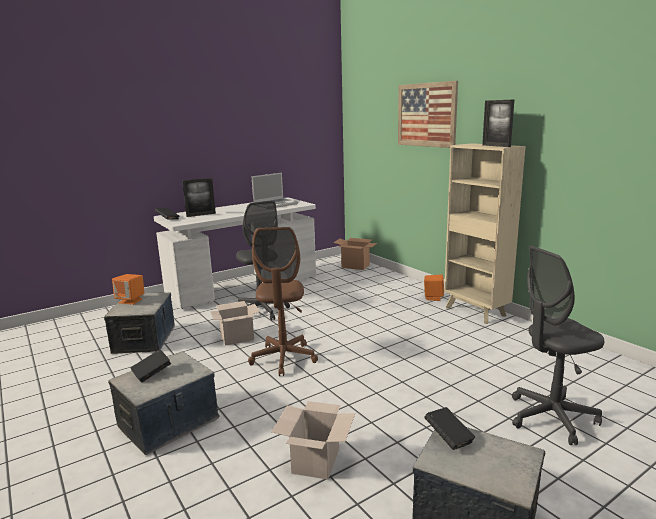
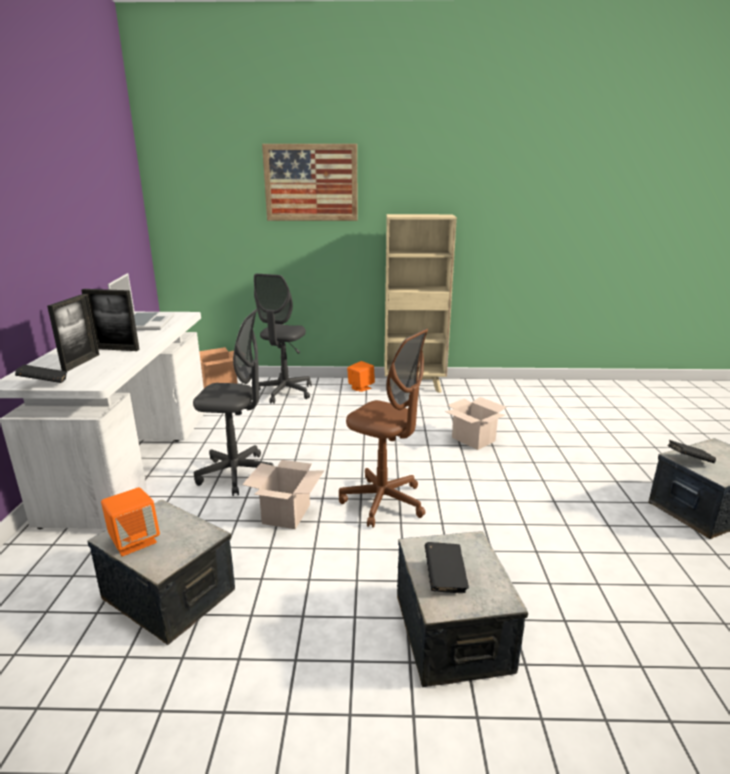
camera: 55 degrees left, 5 degrees up
cardboard box [272,401,355,480] -> cardboard box moved to [445,397,506,450]
picture frame [482,100,514,147] -> picture frame moved to [81,289,140,351]
grey office chair [512,246,604,445] -> grey office chair moved to [254,274,312,404]

